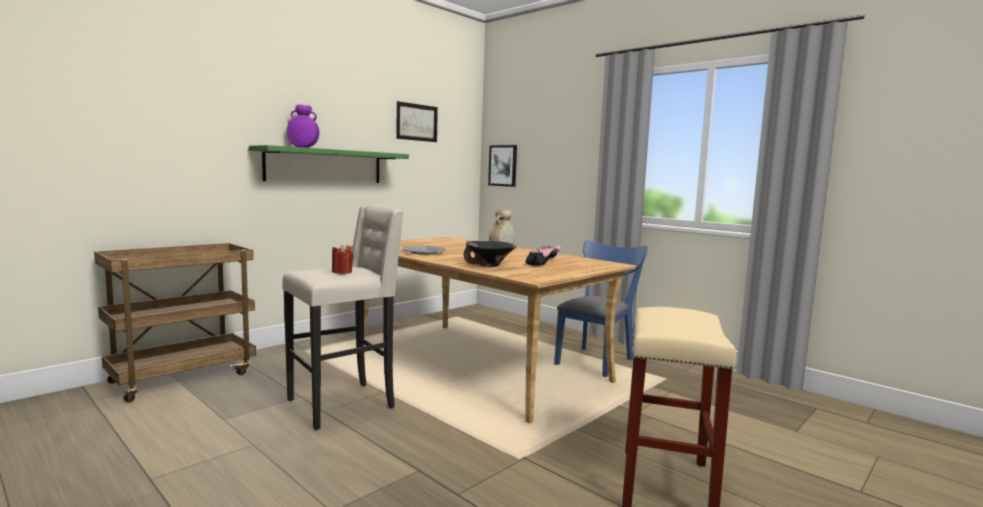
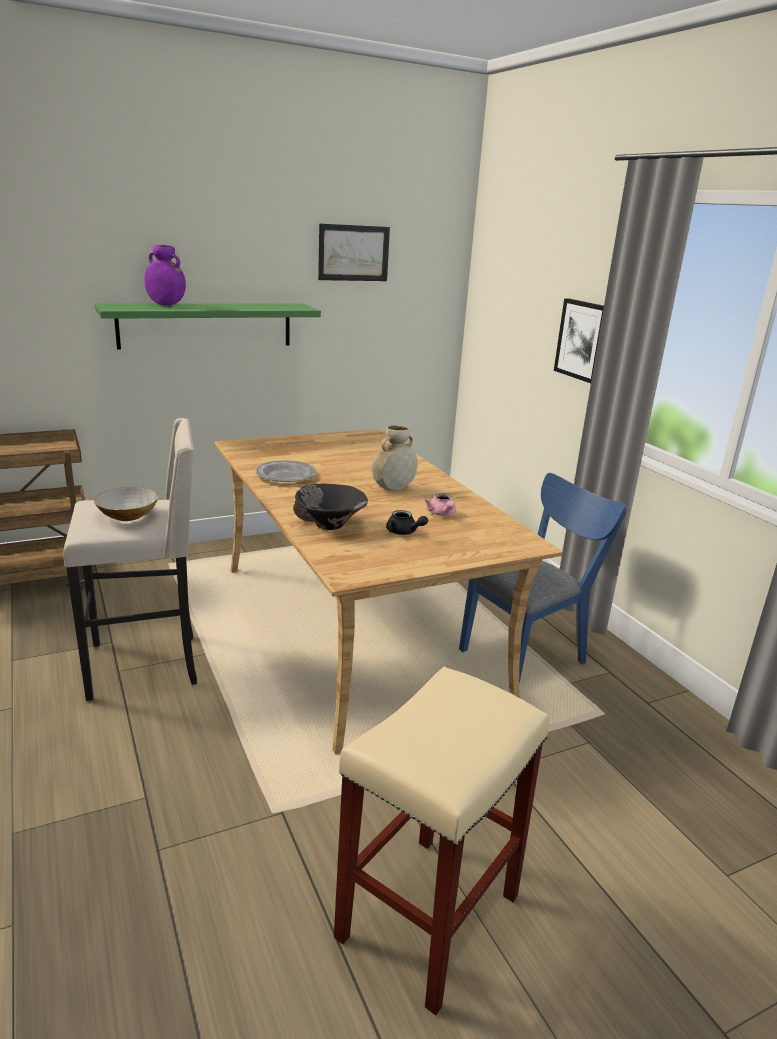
camera: 20 degrees right, 15 degrees up
red candle [332,245,353,274] -> bowl [94,487,159,521]
picture [488,145,517,187] -> picture moved to [554,298,604,383]

